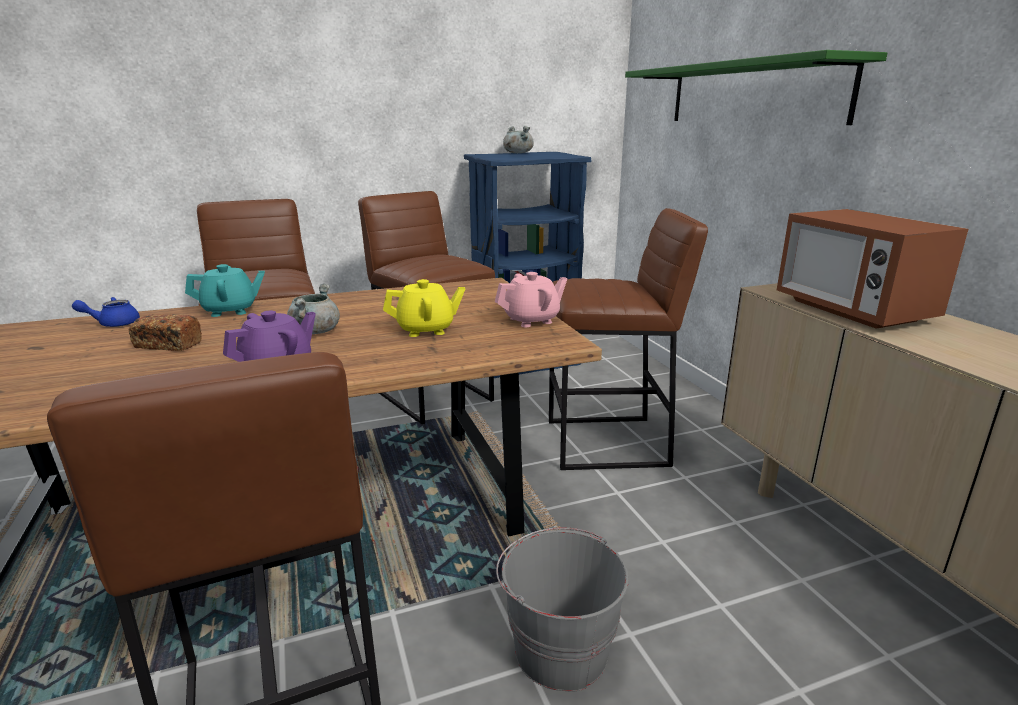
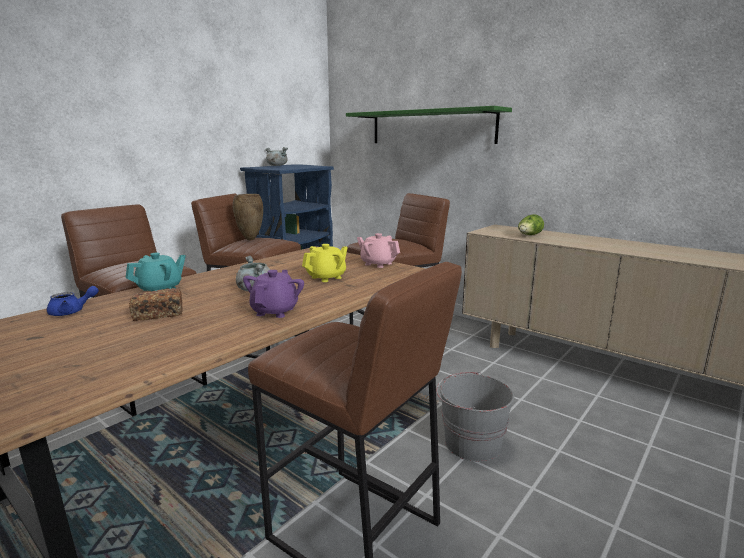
camera: 30 degrees left, 5 degrees down
blue teapot [72,297,140,327] -> blue teapot turned 150 degrees counterclockwise [47,286,99,316]
pink teapot [495,272,567,327] -> pink teapot turned 90 degrees counterclockwise [357,233,400,268]
microwave [777,209,968,329] -> lettuce [518,214,544,235]
none -> brown vase [233,194,263,240]

